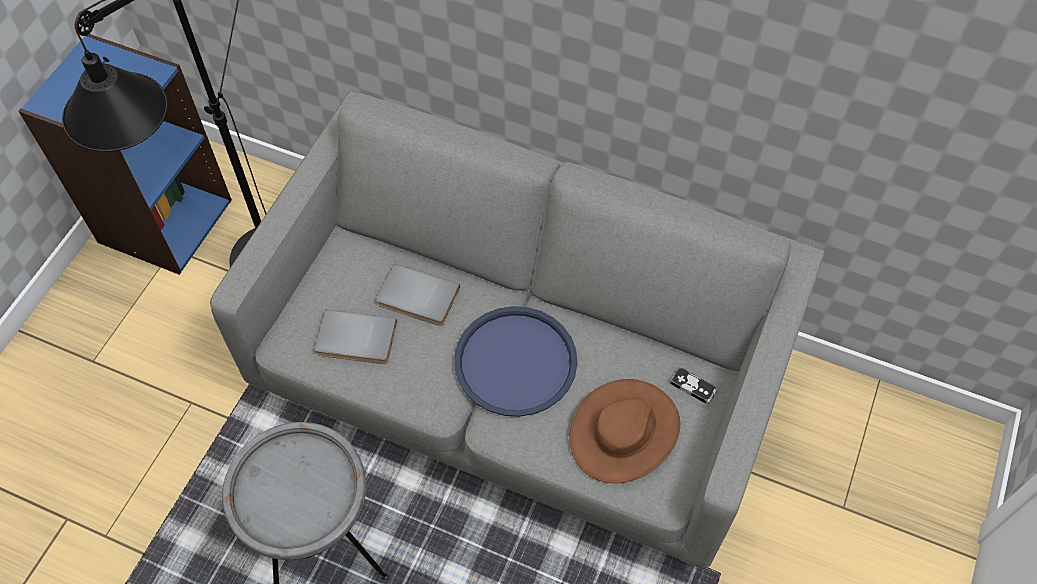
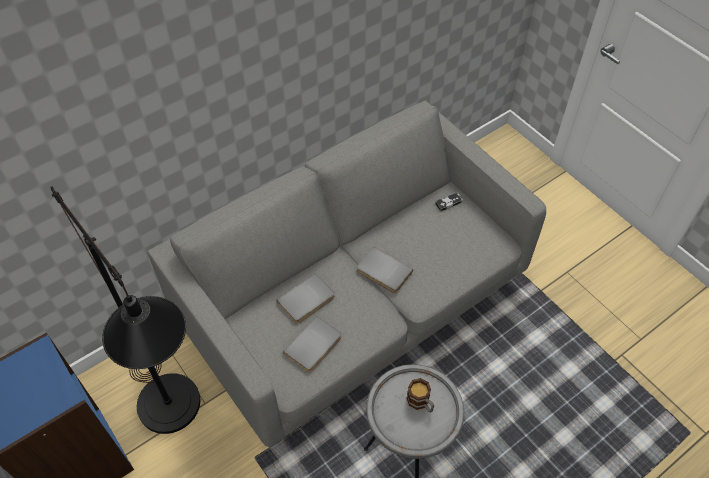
camera: 60 degrees left, 5 degrees down
blue tray [454,306,578,417] -> grey book [357,247,413,293]
brown hat [569,379,680,483] -> none
none -> mug [407,378,434,413]

